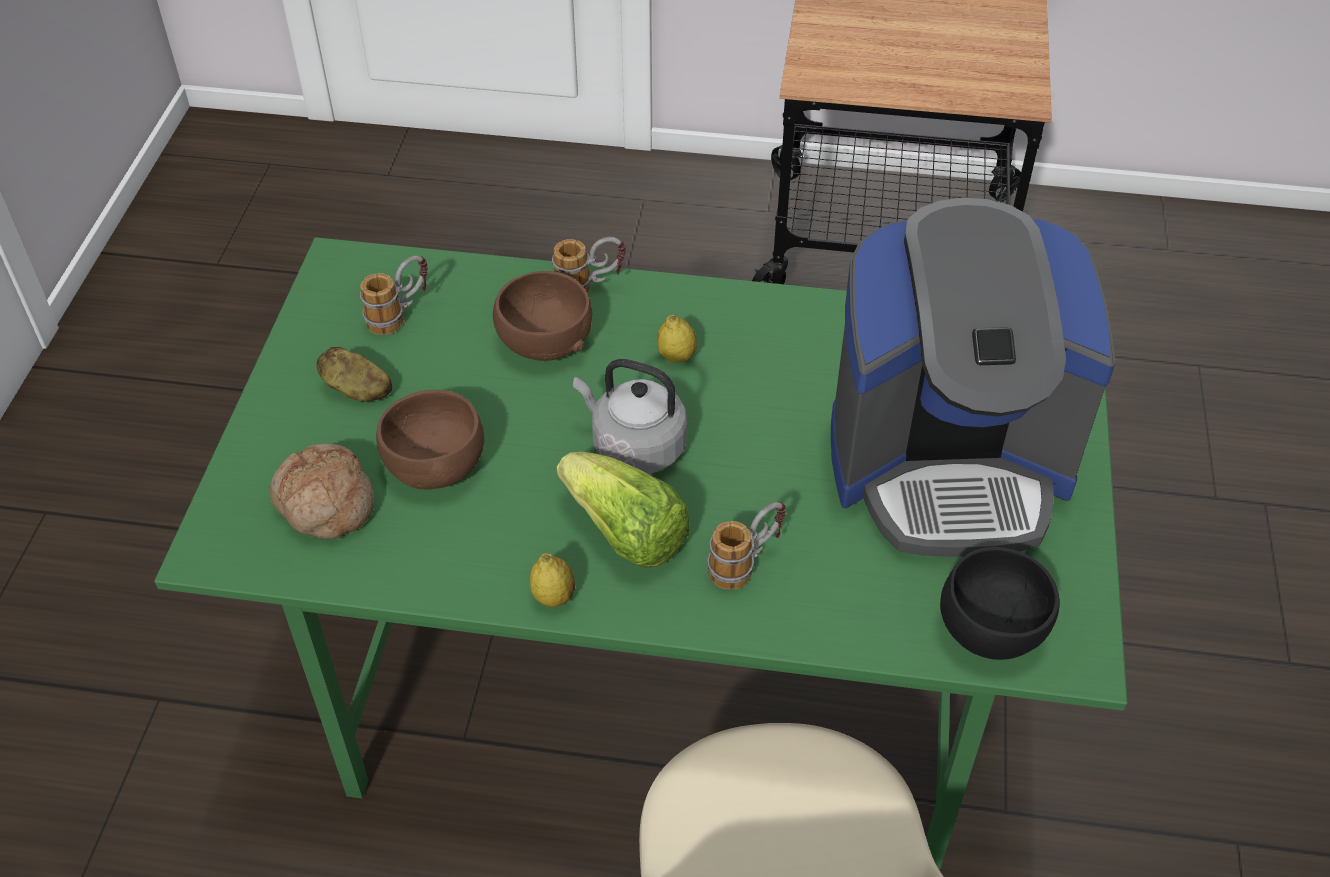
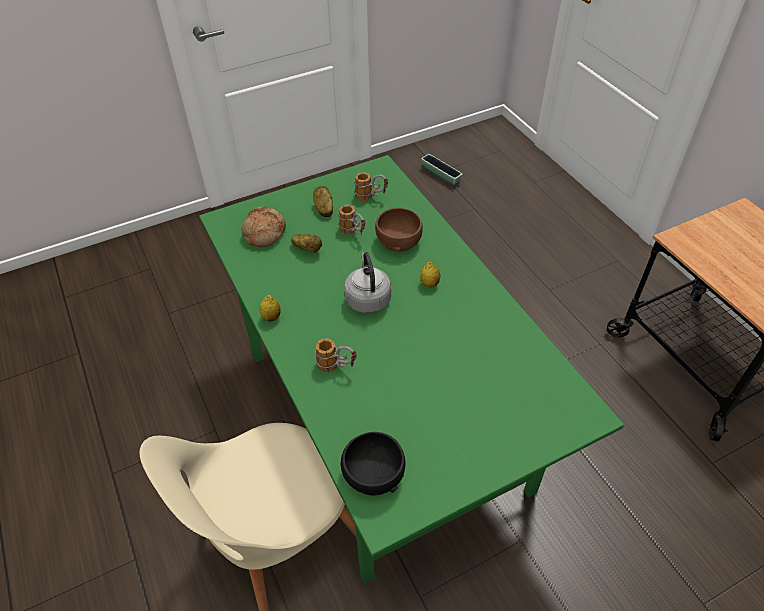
camera: 55 degrees right, 0 degrees up
brown bowl [376,390,484,489] -> potato [291,234,322,253]
mug [552,237,626,293] -> mug moved to [338,205,365,235]
lettuce [556,452,690,568] -> none
coffee machine [831,198,1116,557] -> none
none -> planter [421,154,462,187]

